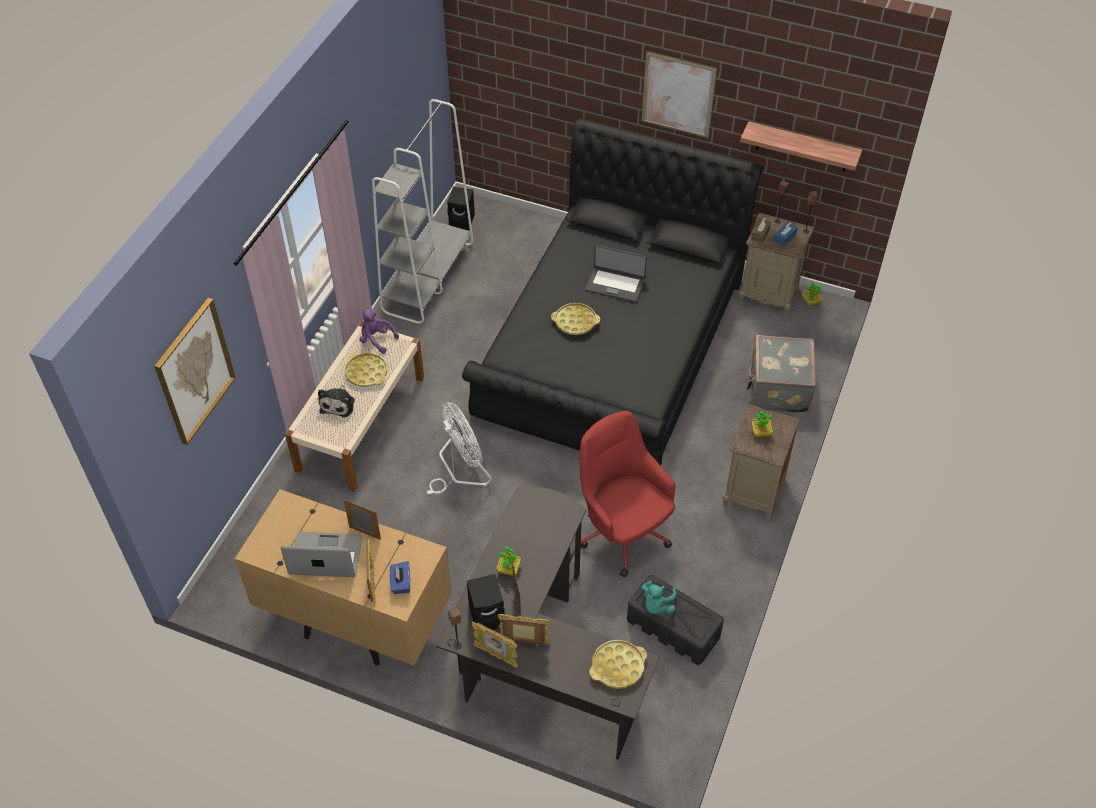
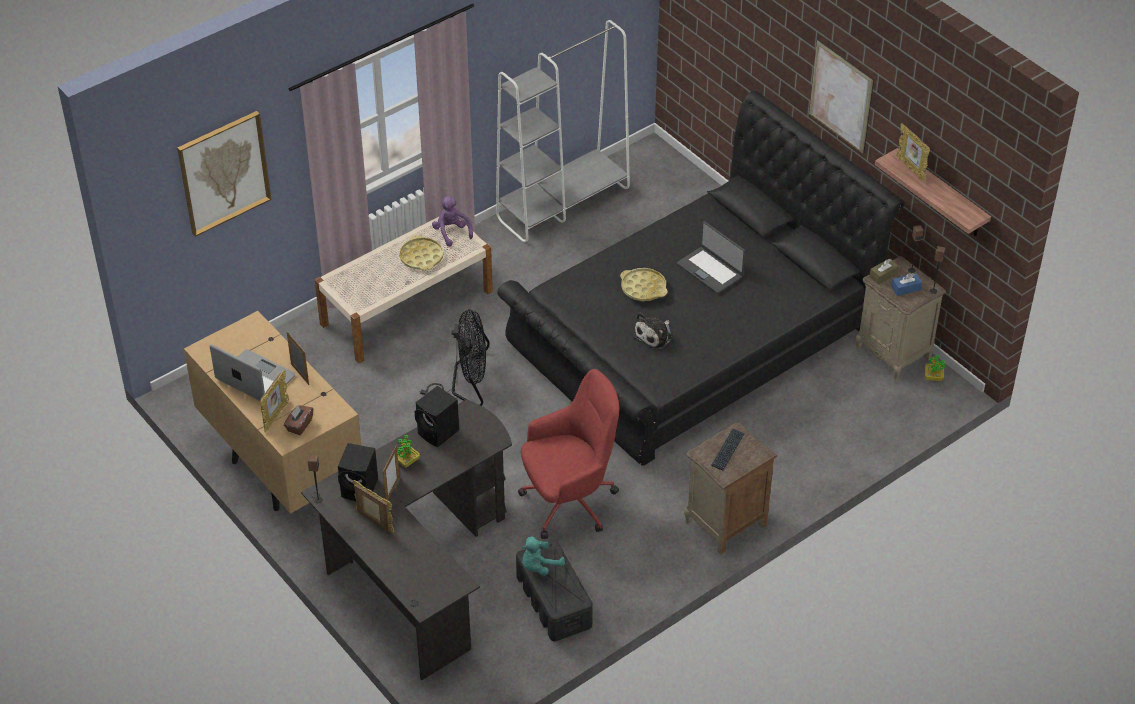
camera: 30 degrees right, 5 degrees down
plush toy [318,385,355,417] -> plush toy moved to [633,312,672,350]
blue tissue box [390,561,410,594] -> brown tissue box [284,405,313,435]
white fan [426,402,492,495] -> black fan [420,309,490,406]
black speaker [447,187,475,230] -> black speaker moved to [415,386,459,447]
picture frame [471,621,518,668] -> picture frame moved to [896,124,930,182]
red office chair [580,411,676,577] -> red office chair turned 75 degrees clockwise [518,369,619,539]
yellow tray [589,640,647,689] -> none
grey suitcase [746,335,816,414] -> none
potted plant [751,411,773,437] -> keyboard [711,429,745,470]

